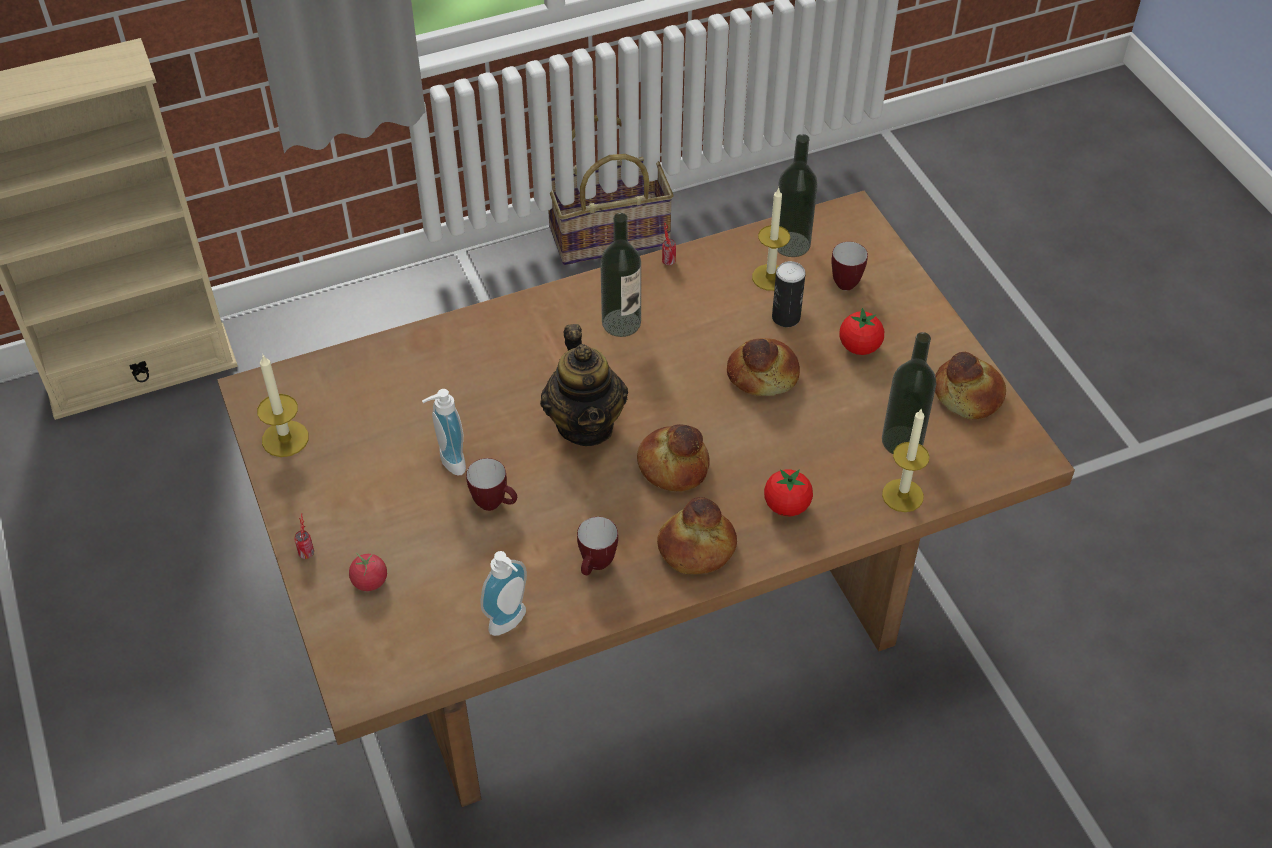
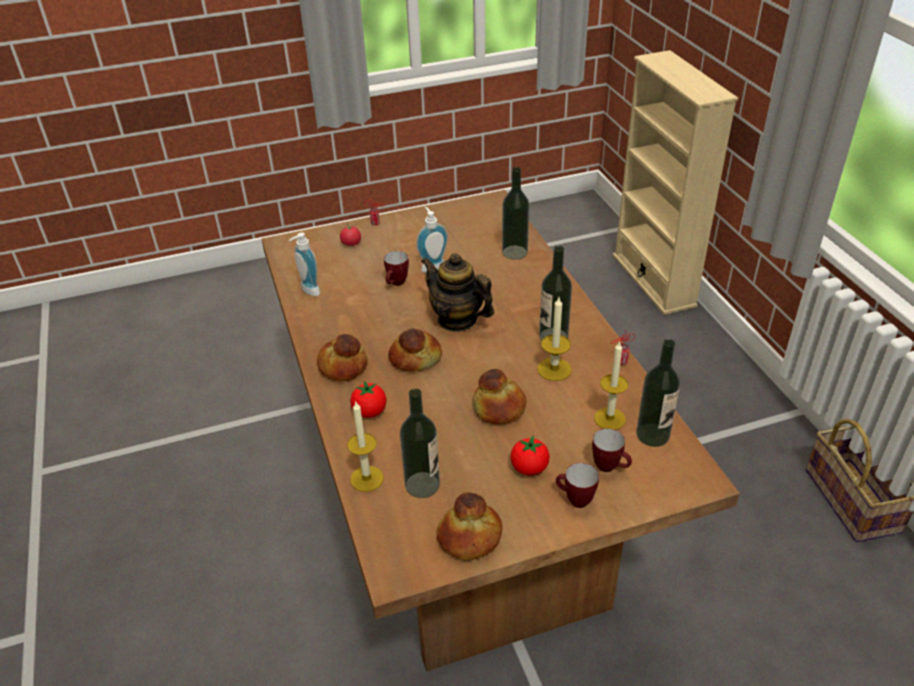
camera: 95 degrees right, 10 degrees down
candle [257,355,309,457] -> candle moved to [537,297,572,381]
teapot [540,324,628,446] -> teapot turned 45 degrees clockwise [421,253,494,332]
mug [577,517,618,575] -> mug moved to [556,463,599,508]
can [772,261,806,327] -> none
none -> bottle [502,167,529,260]

